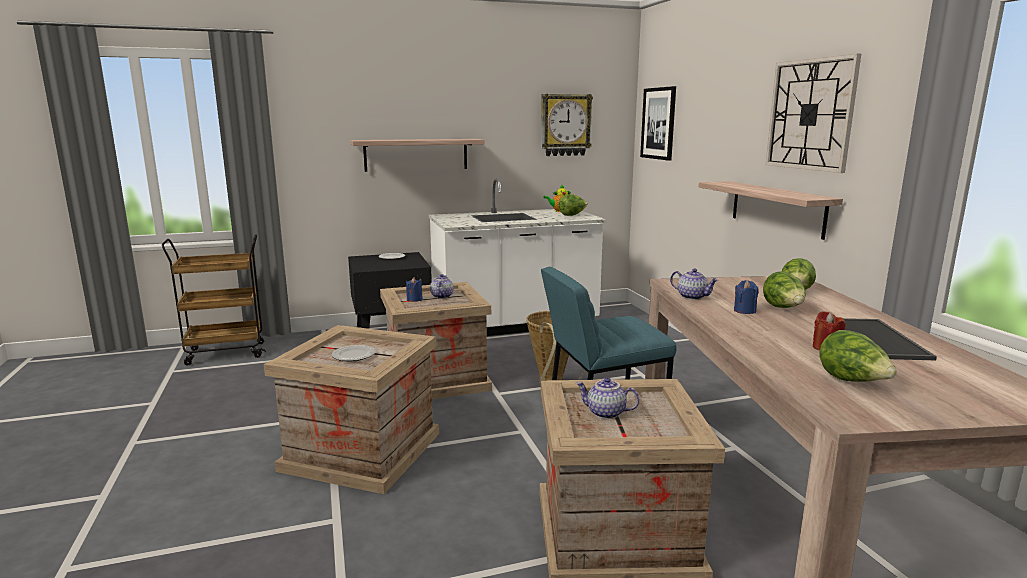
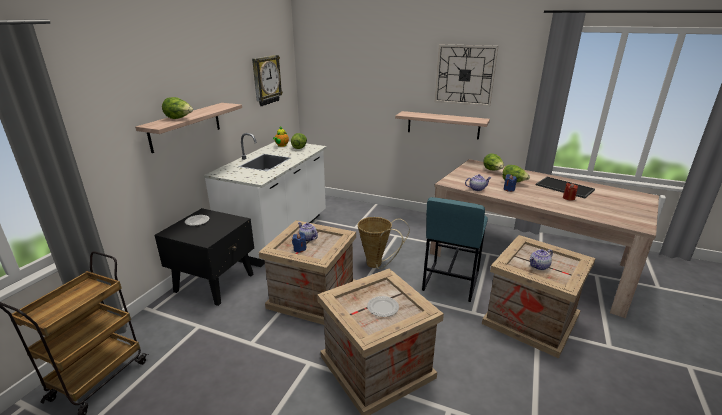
camera: 50 degrees left, 10 degrees up
picture [640,86,676,161] -> none
lettuce [819,330,897,382] -> lettuce moved to [162,97,193,119]

